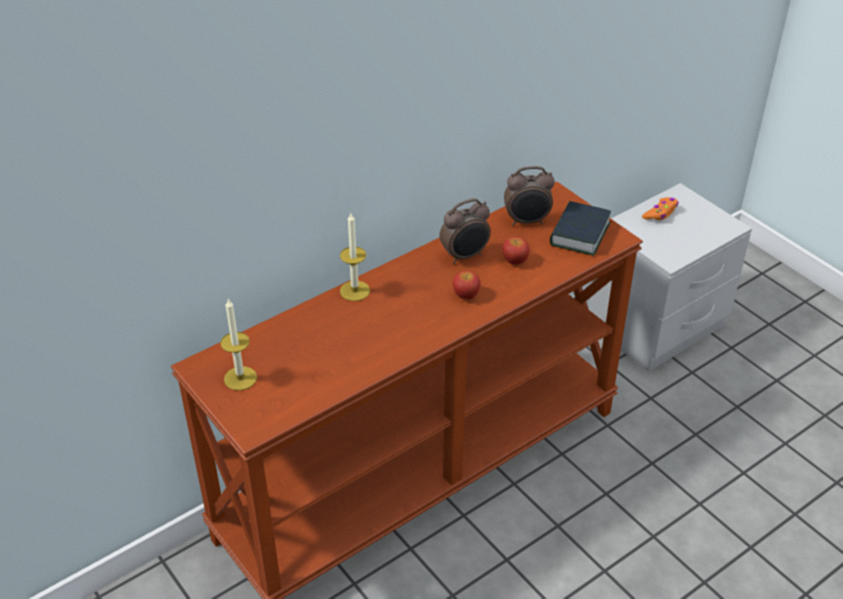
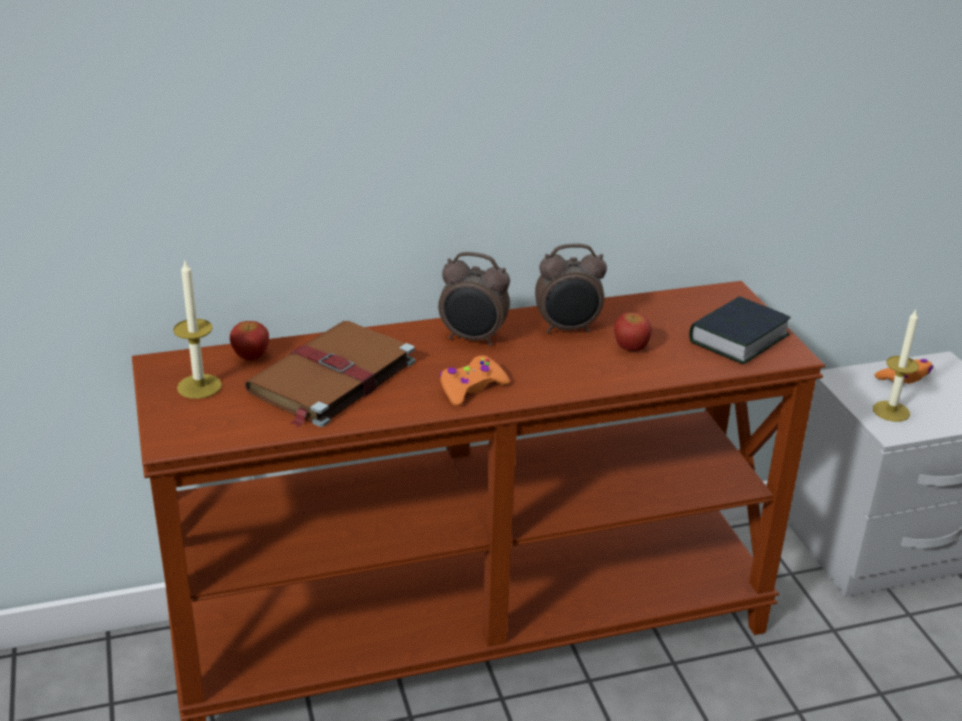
camera: 20 degrees right, 10 degrees down
candle [340,213,370,301] -> candle moved to [873,310,919,422]
apple [453,271,481,299] -> apple moved to [230,321,269,361]
alarm clock [504,166,555,226] -> alarm clock moved to [438,252,510,346]
none -> brown book [245,321,415,428]
none -> orange game controller [440,355,510,406]

